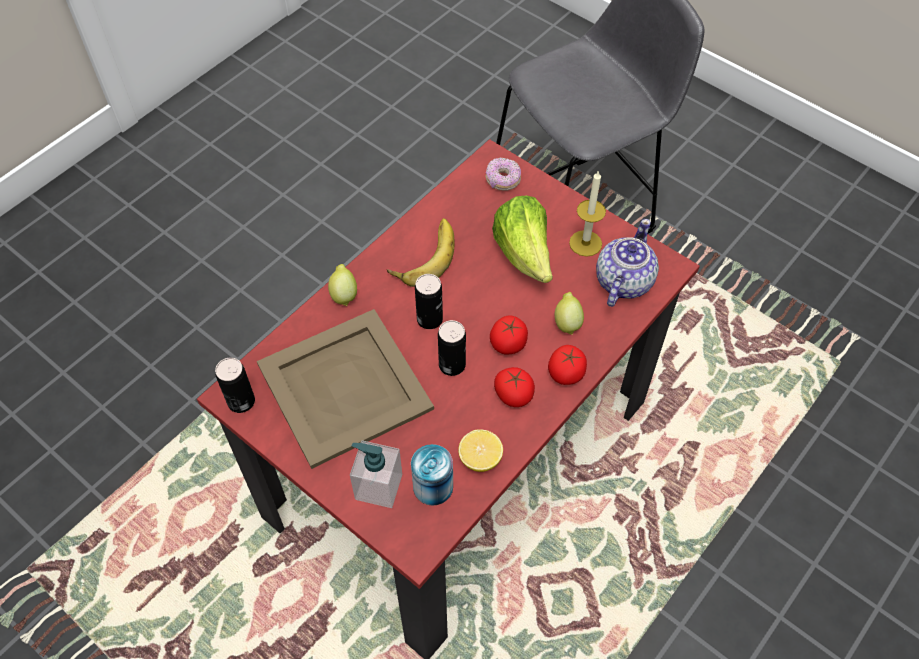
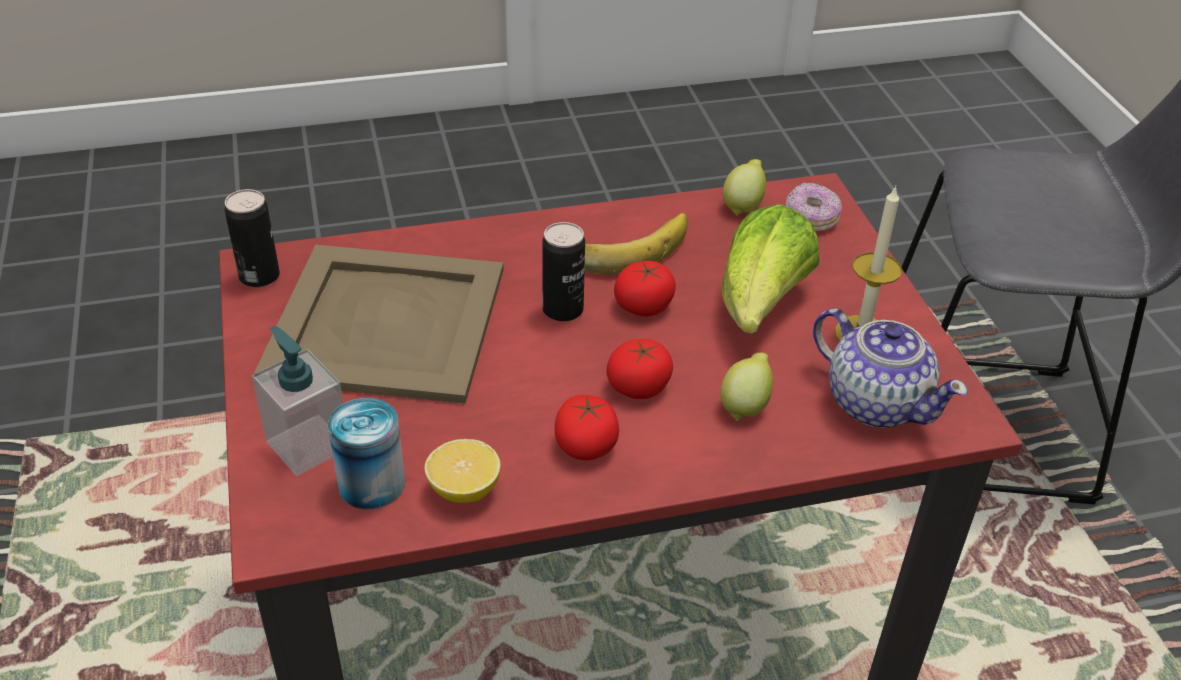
camera: 35 degrees right, 15 degrees down
lemon [328,264,357,306] -> lemon moved to [723,159,766,216]
can [438,320,466,376] -> none
tomato [548,345,587,385] -> tomato moved to [614,261,676,316]
teapot [596,219,659,307] -> teapot turned 75 degrees clockwise [813,308,968,428]

